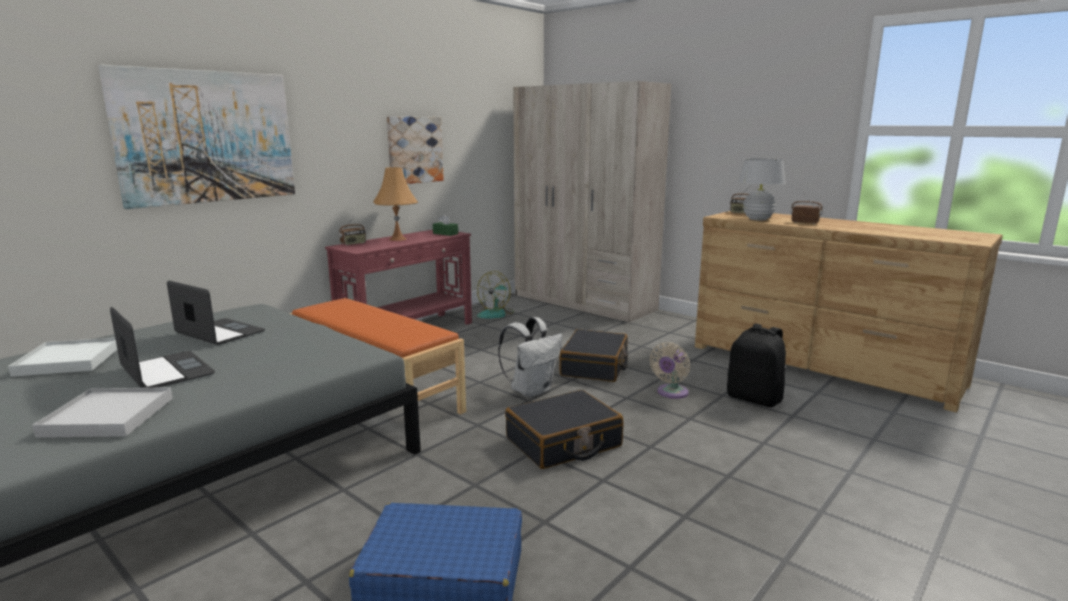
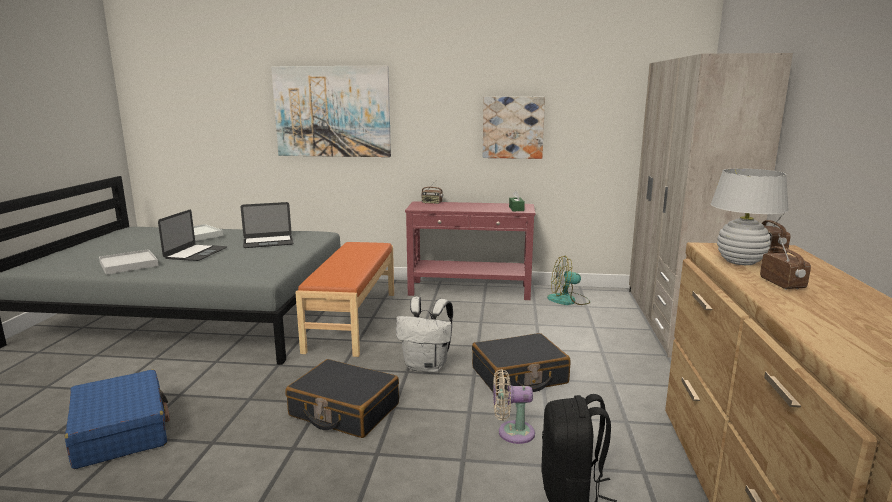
camera: 55 degrees right, 0 degrees up
laptop [167,281,265,345] -> laptop turned 75 degrees clockwise [241,202,293,248]
orange table lamp [373,167,418,241] -> none

